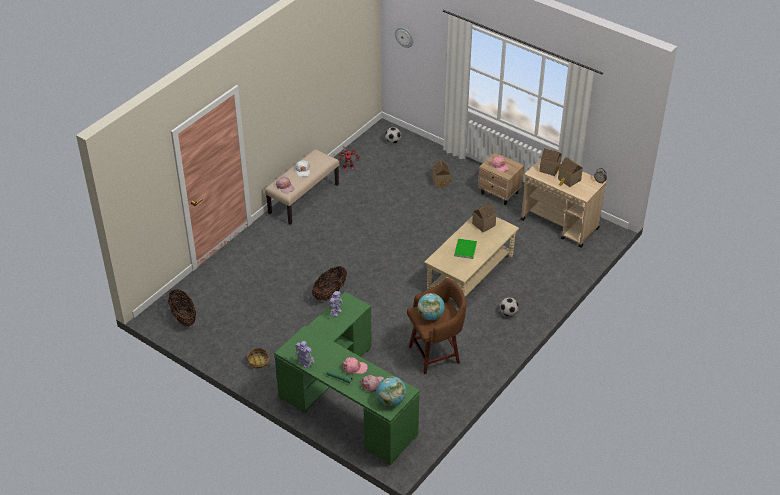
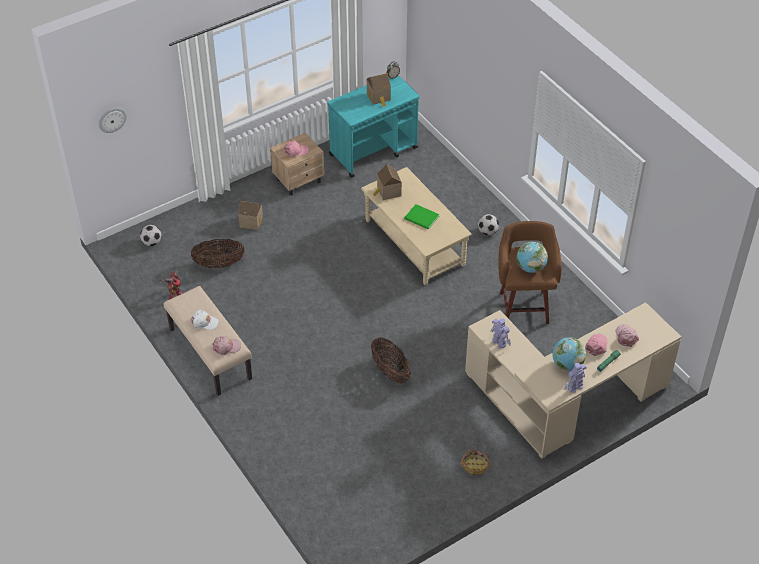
camera: 70 degrees left, 5 degrees up
basket [168,289,196,327] -> basket moved to [191,239,245,268]
green desk [275,292,420,466] -> beige desk [465,302,681,459]
globe [377,376,406,406] -> globe moved to [552,337,586,371]
beige cart [521,159,606,248] -> turquoise cart [327,75,420,177]
toy house [539,148,562,176] -> none

